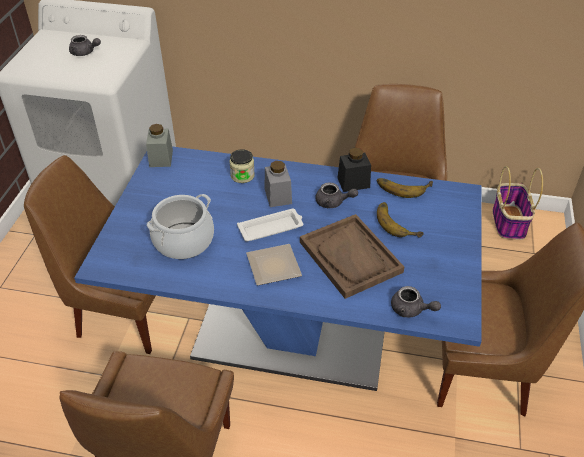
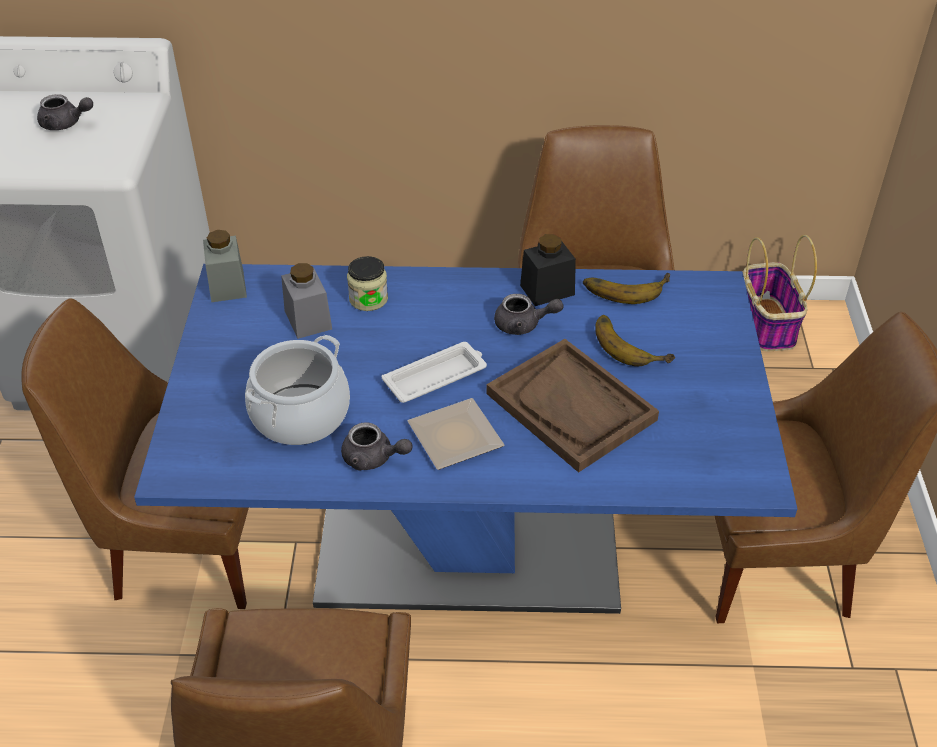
camera: 10 degrees left, 0 degrees up
grey jar [265,161,292,207] -> grey jar moved to [281,263,332,339]
grey teapot [391,286,441,317] -> grey teapot moved to [341,422,412,470]

